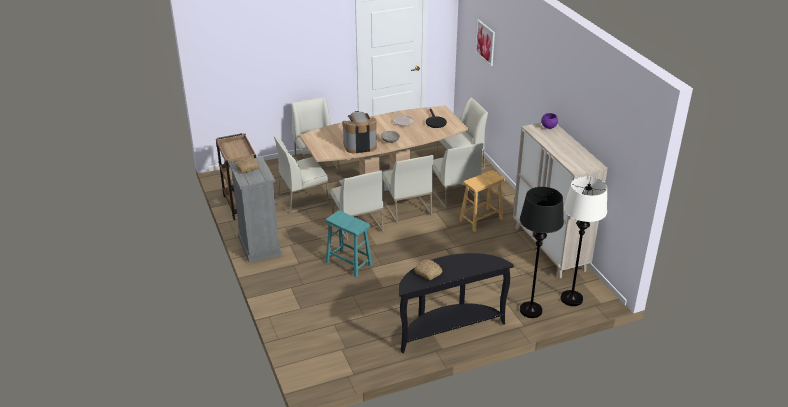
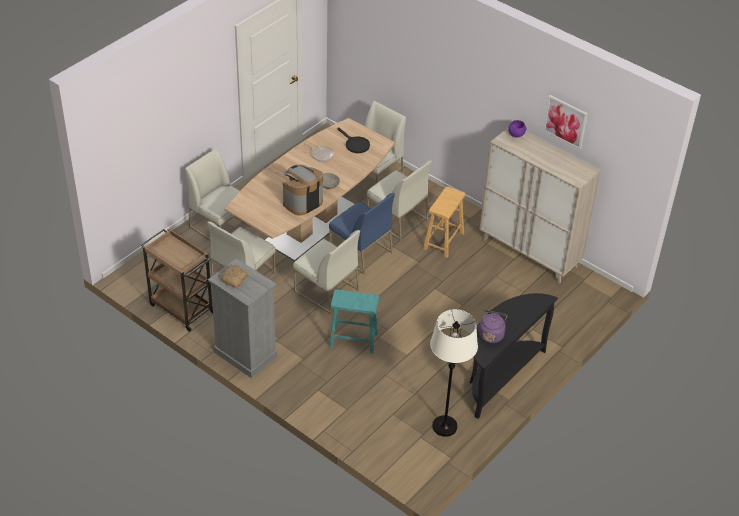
camera: 30 degrees left, 10 degrees up
white chair [382,155,433,223] -> blue chair [329,193,395,274]
bread [414,259,443,280] -> purple kettle [476,310,507,343]
picture [475,19,495,66] -> picture moved to [543,95,588,149]
black floor lamp [520,187,564,318] -> none
white floor lamp [561,176,607,306] -> white floor lamp moved to [430,309,478,437]

